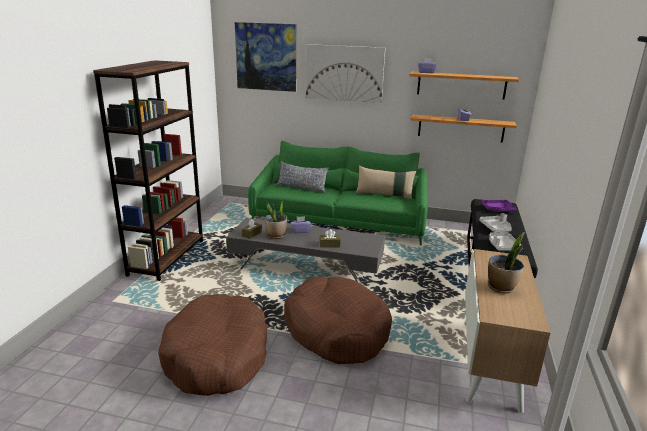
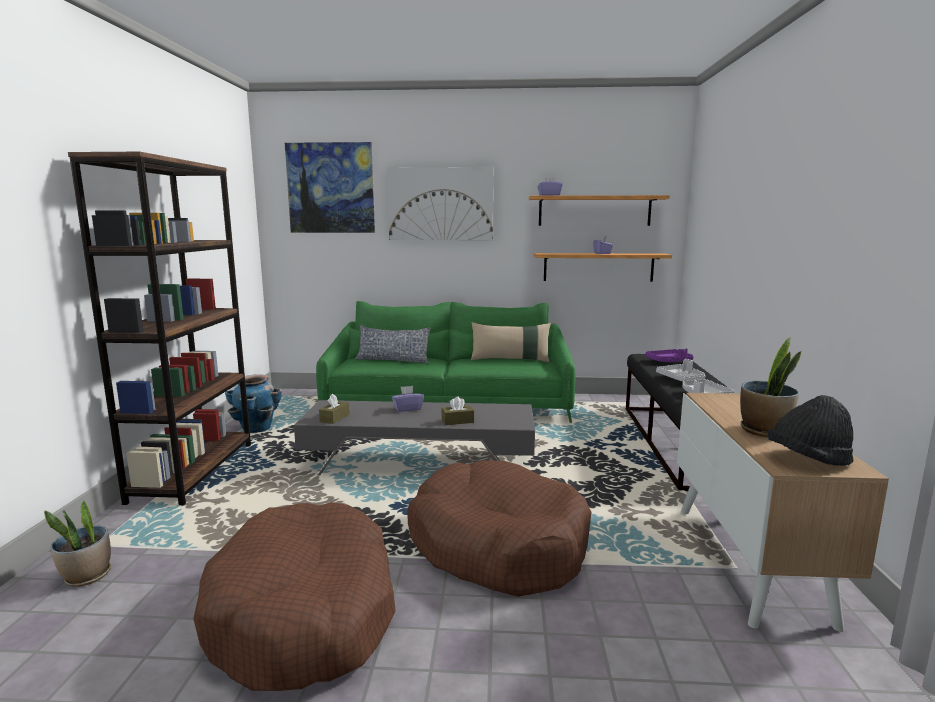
camera: 10 degrees left, 10 degrees down
potted plant [265,200,287,239] -> potted plant moved to [44,501,111,587]
none -> planter [225,374,282,433]
none -> black hat [767,395,853,466]

